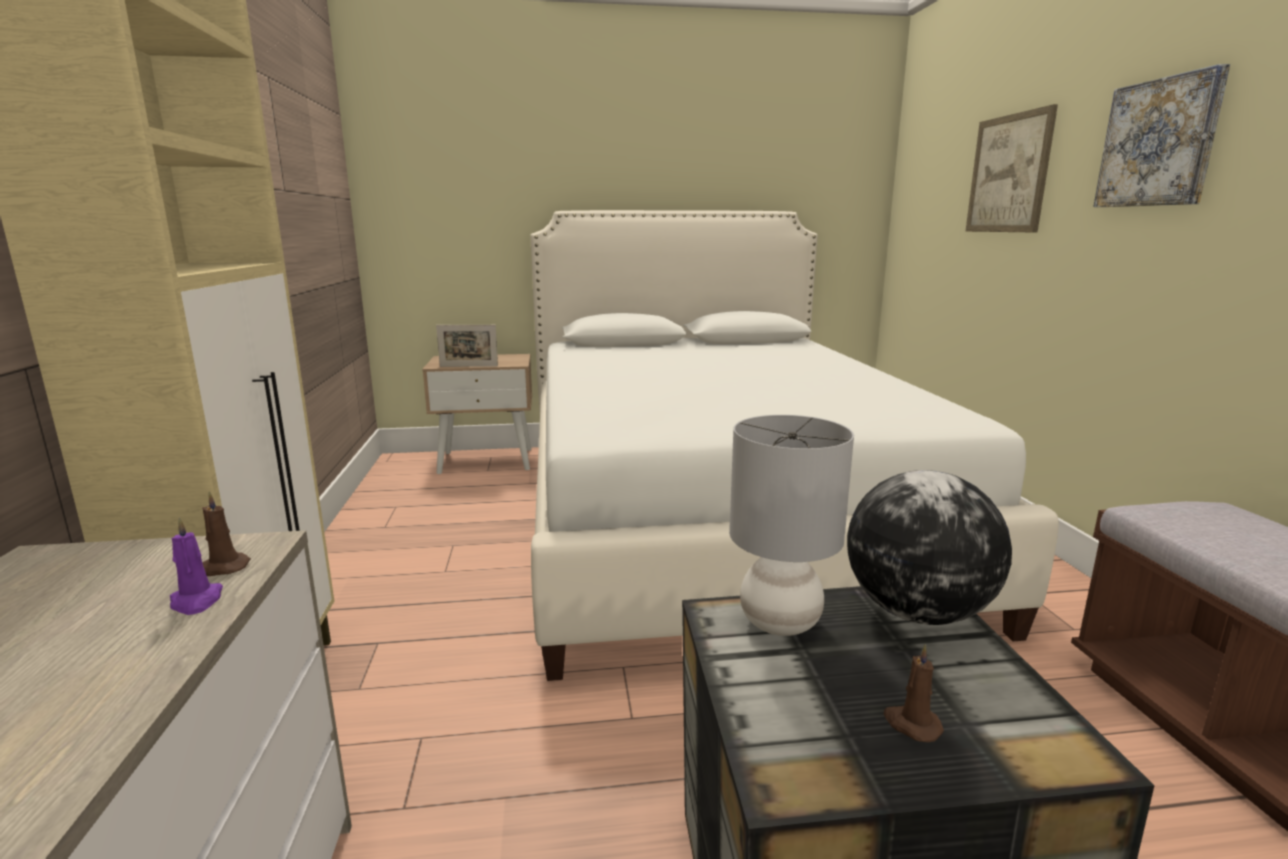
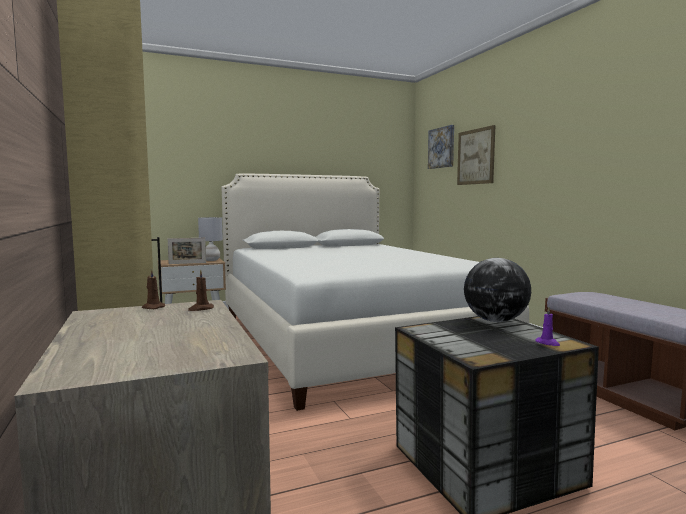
camera: 15 degrees left, 10 degrees down
purple candle [170,517,223,615] -> purple candle moved to [536,307,560,346]
grey table lamp [729,415,854,636] -> grey table lamp moved to [198,217,223,261]
brown candle [884,644,944,742] -> brown candle moved to [142,268,165,309]
picture [1093,64,1230,207] -> picture moved to [428,125,454,169]

